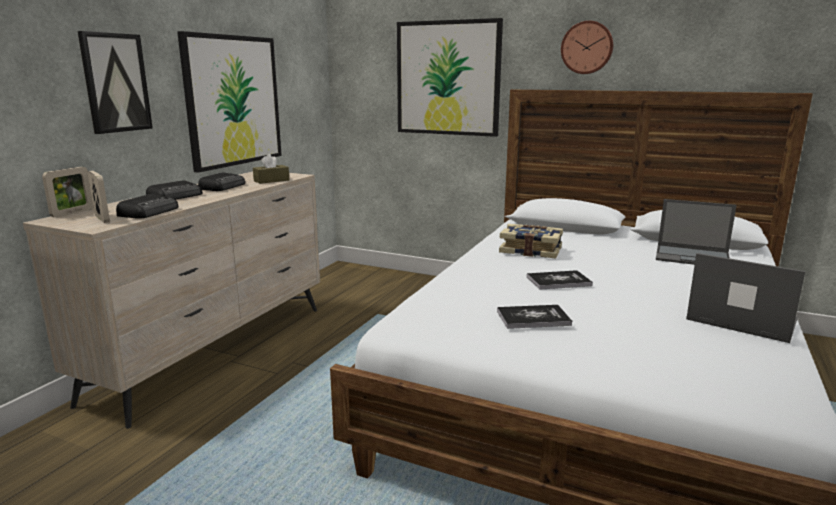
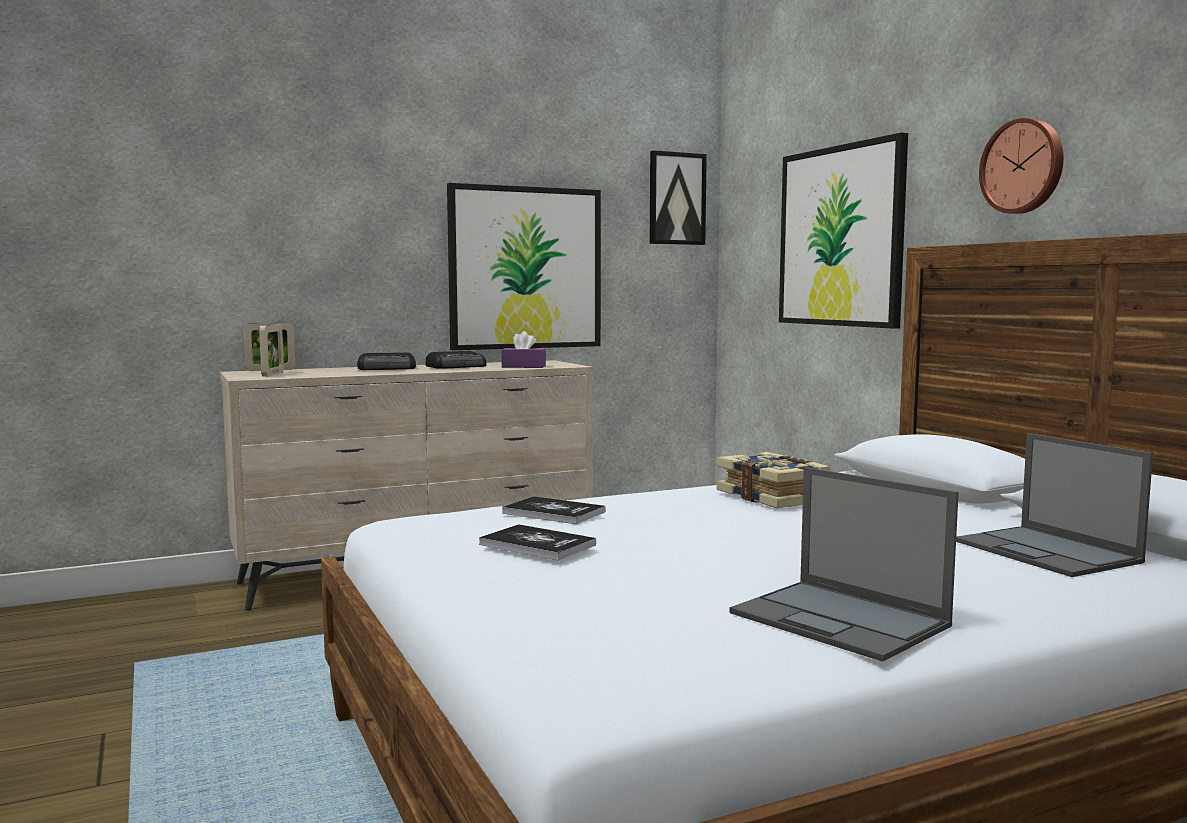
camera: 40 degrees right, 10 degrees down
picture [78,31,153,134] -> picture moved to [650,150,707,245]
radio [116,194,179,219] -> none
brown tissue box [253,154,289,184] -> purple tissue box [501,331,546,368]
book [527,270,593,290] -> book moved to [502,496,606,524]
laptop [686,253,805,343] -> laptop turned 150 degrees clockwise [729,467,959,662]

